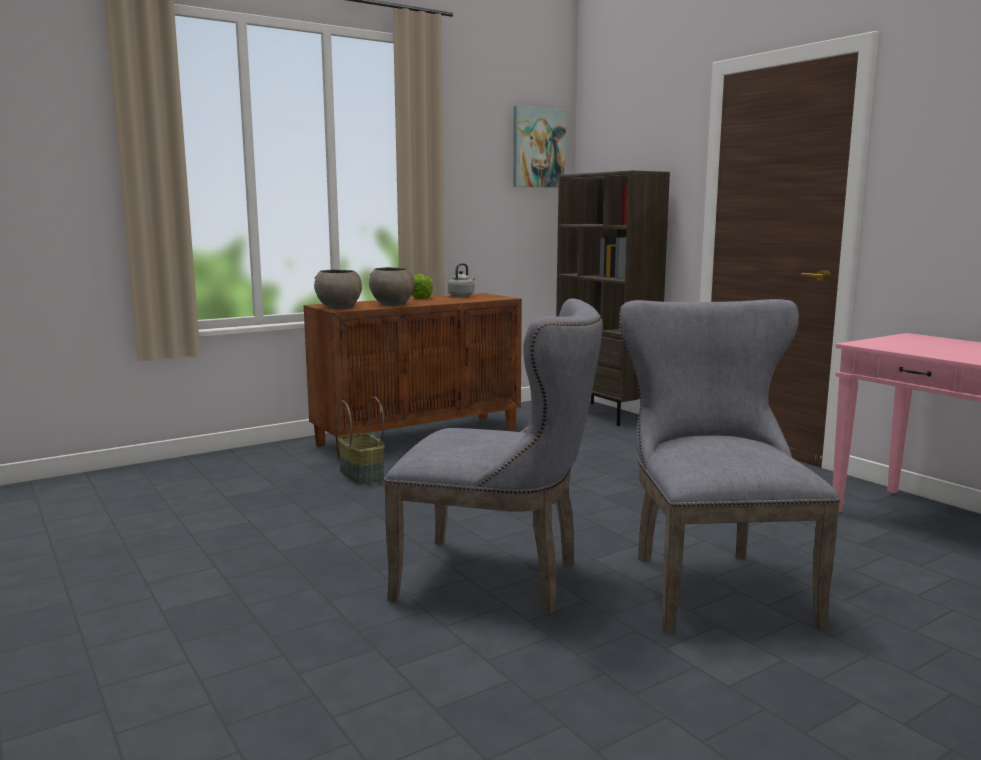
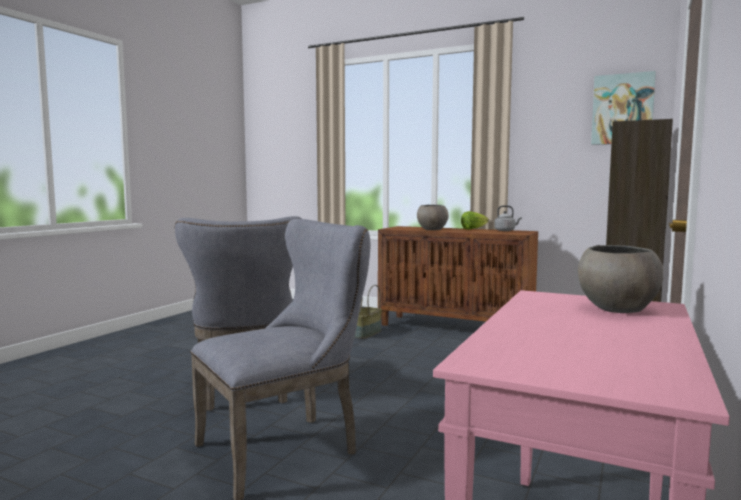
camera: 60 degrees right, 5 degrees down
grey bowl [314,269,362,309] -> grey bowl moved to [578,245,663,313]

